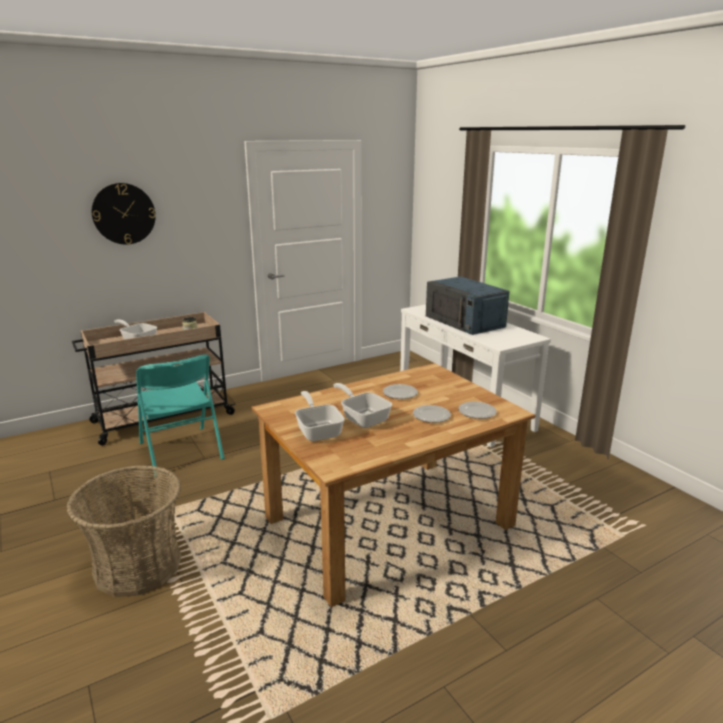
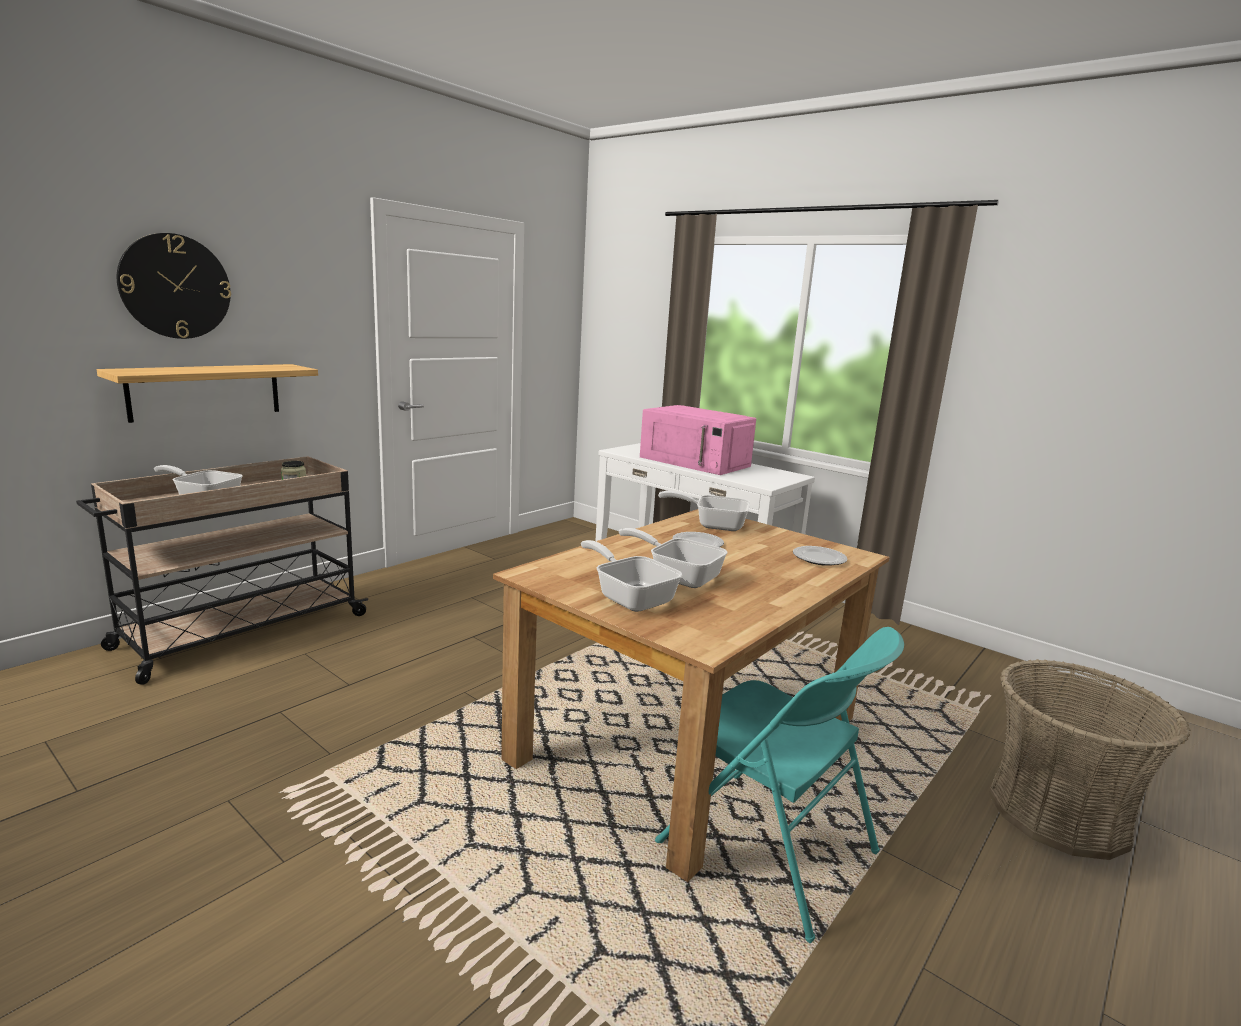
camera: 20 degrees left, 5 degrees down
basket [66,465,182,597] -> basket moved to [989,659,1190,860]
turquoise chair [136,354,225,477] -> turquoise chair moved to [655,627,904,943]
plate [413,405,451,423] -> none
blue microwave [426,276,510,335] -> pink microwave [640,405,756,475]
none -> shelf [97,364,318,423]
none -> frying pan [658,491,750,531]

